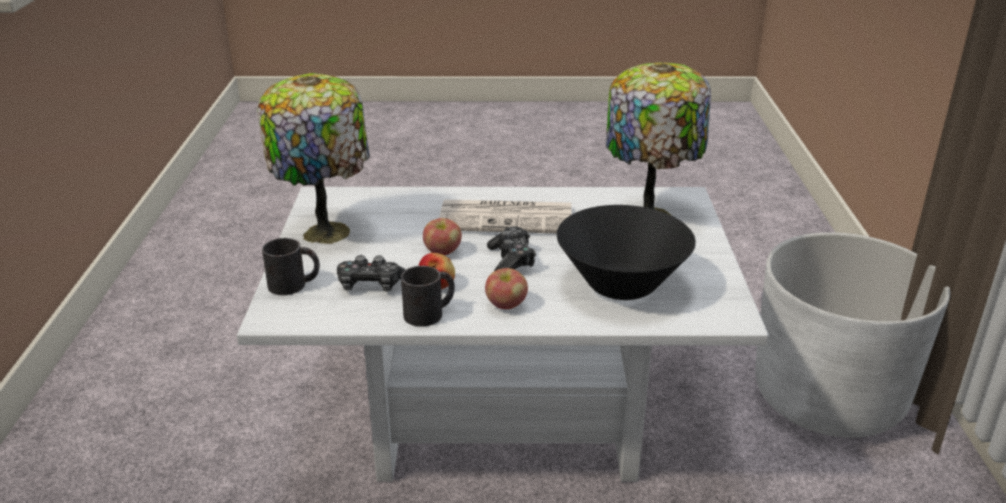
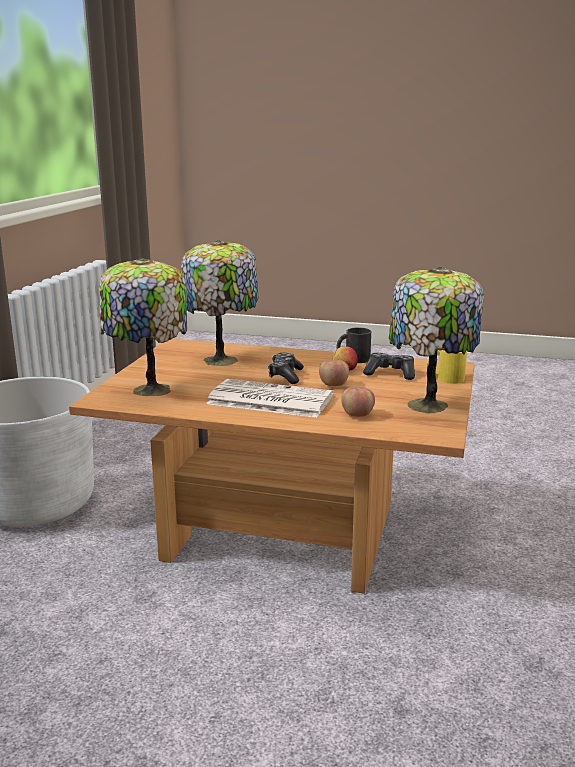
camera: 165 degrees left, 10 degrees down
white coffee table [237,187,769,482] -> brown coffee table [69,339,475,594]
black mug [262,238,320,295] -> yellow mug [427,350,467,384]
apple [485,268,528,309] -> apple moved to [341,387,375,417]
black bowl [556,205,696,300] -> table lamp [181,240,259,366]

